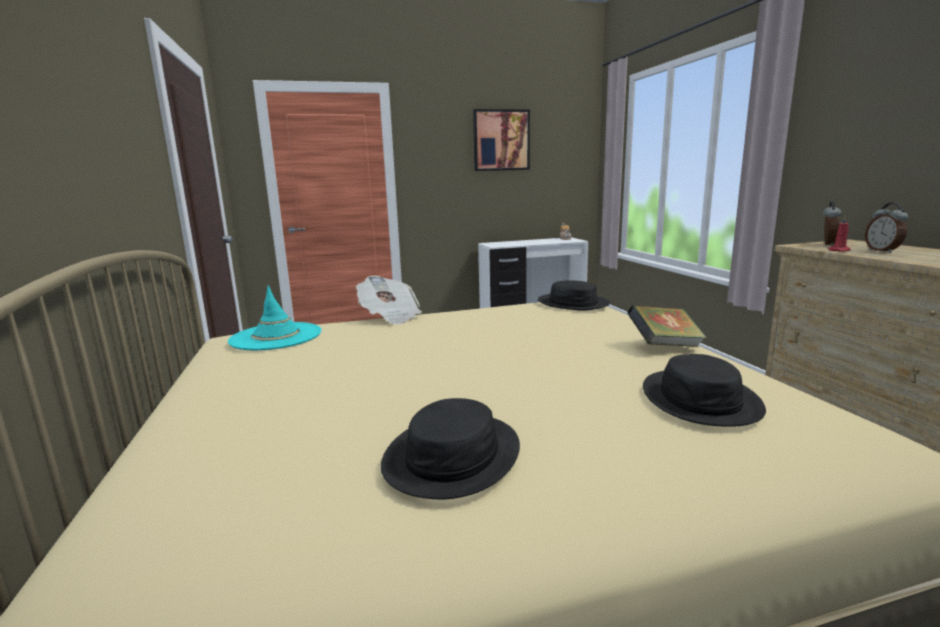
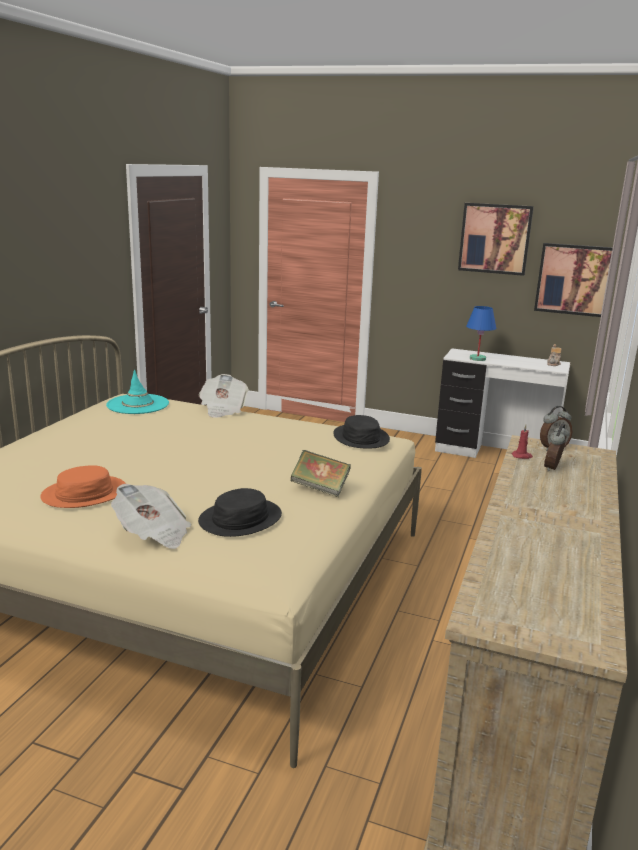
camera: 35 degrees right, 5 degrees up
black hat [381,398,520,499] -> orange hat [40,465,126,508]
none -> newspaper [111,484,191,549]
none -> blue table lamp [466,306,496,361]
none -> picture [534,243,613,317]

